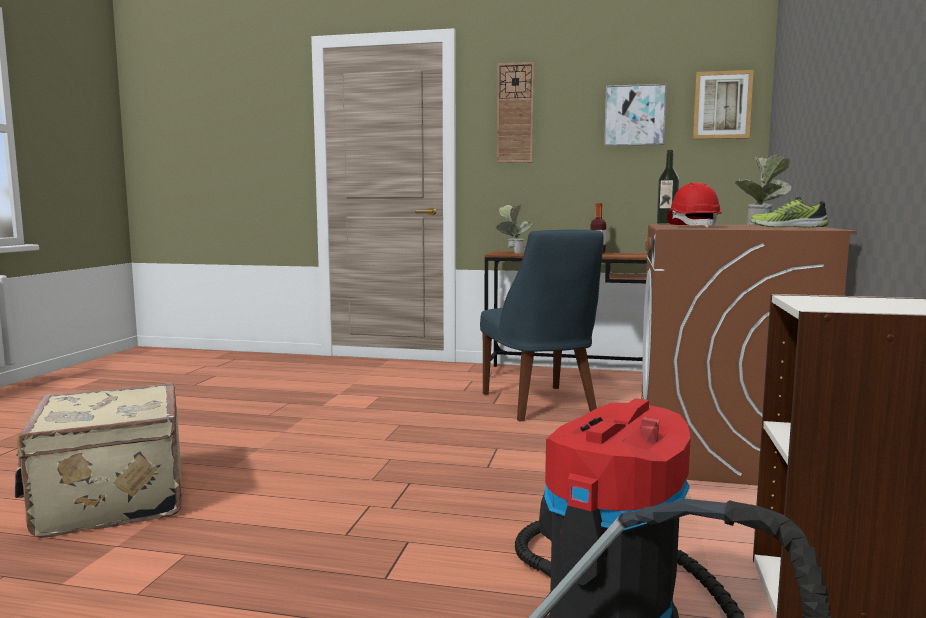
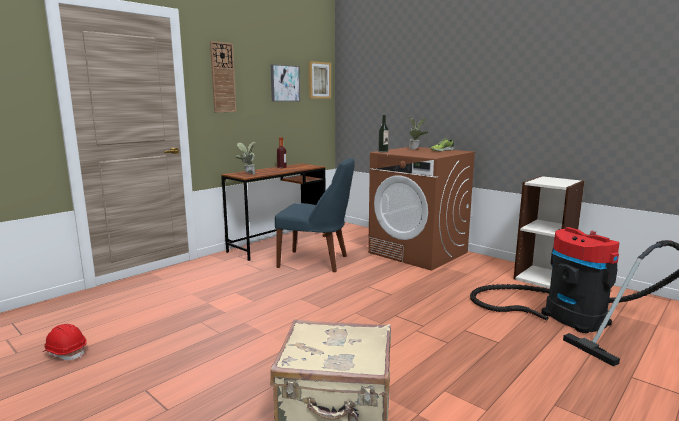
camera: 60 degrees left, 5 degrees up
red hard hat [667,182,722,228] -> red hard hat moved to [43,324,87,361]

